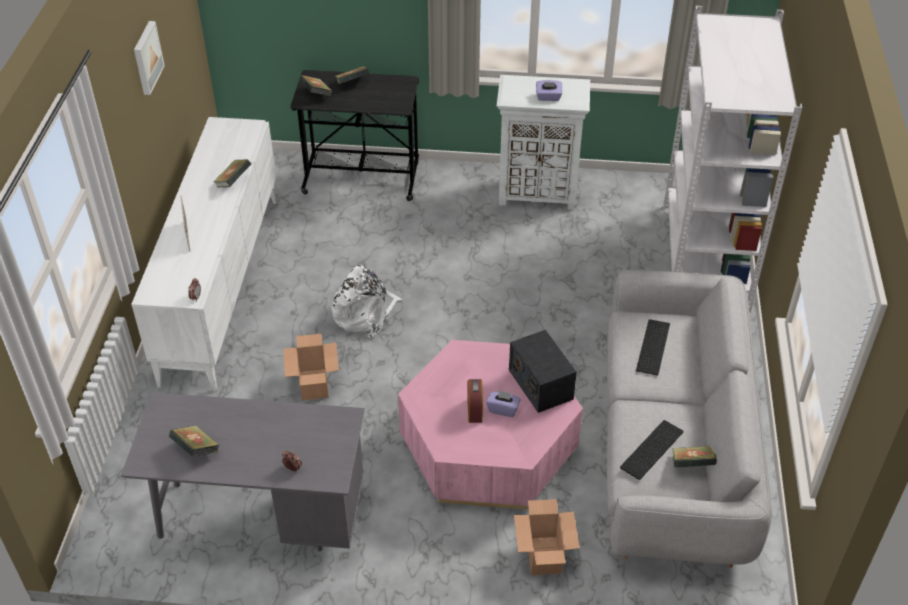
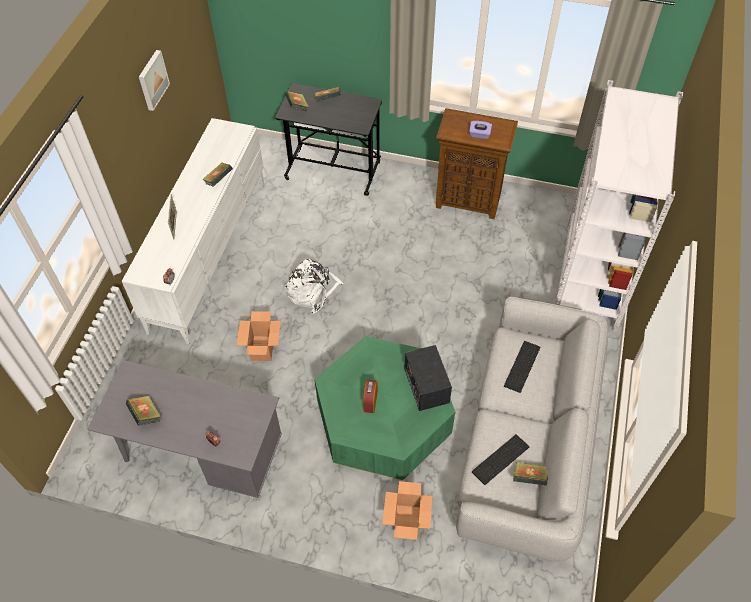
camera: 10 degrees right, 10 degrees up
pink coffee table [398,340,583,510] -> green coffee table [315,336,455,480]
purple tissue box [486,390,521,417] -> none
white cabinet [497,75,590,210] -> brown cabinet [436,108,518,219]

